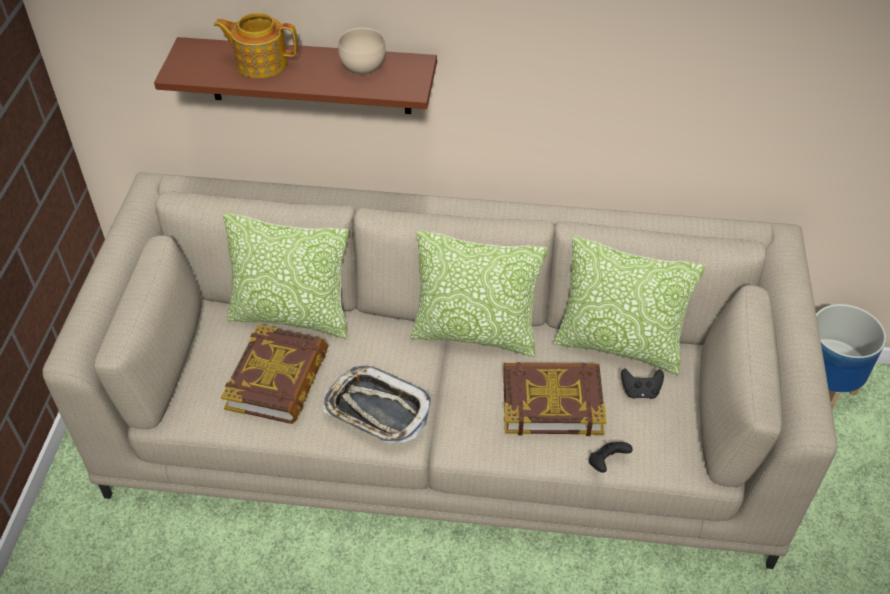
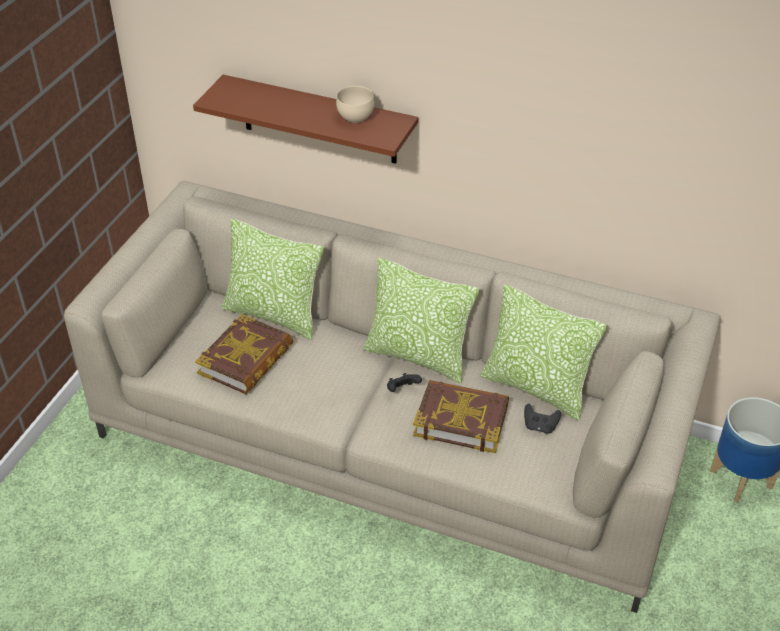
camera: 15 degrees right, 5 degrees down
teapot [214,13,298,78] -> none
tray [324,366,432,443] -> none
black game controller [589,442,633,473] -> black game controller moved to [387,373,422,392]

